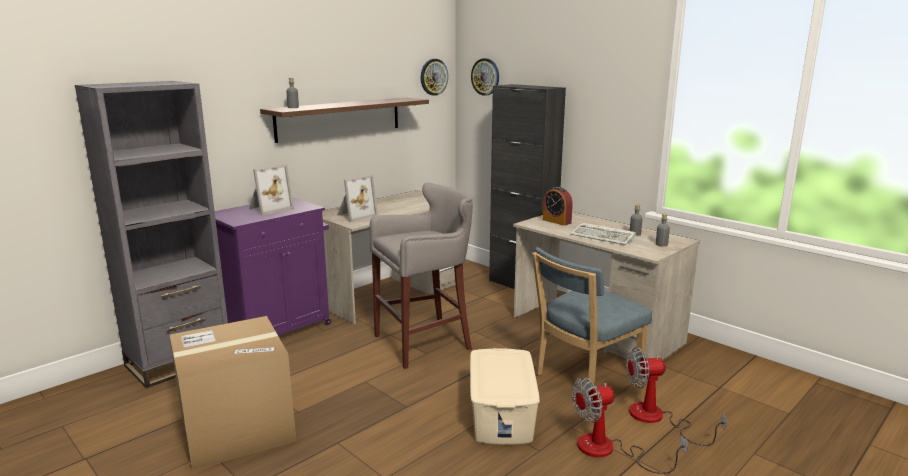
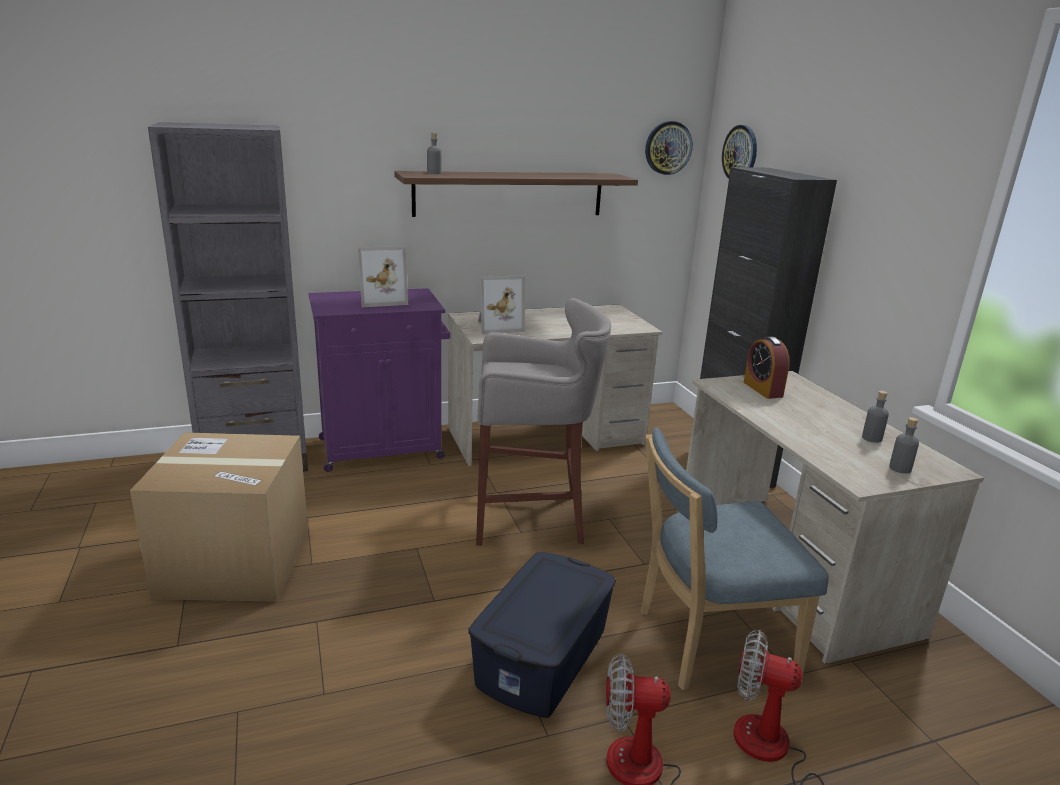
camera: 25 degrees right, 5 degrees up
beige storage box [470,348,540,445] -> blue storage box [468,552,616,718]
keyboard [571,222,636,245] -> none

